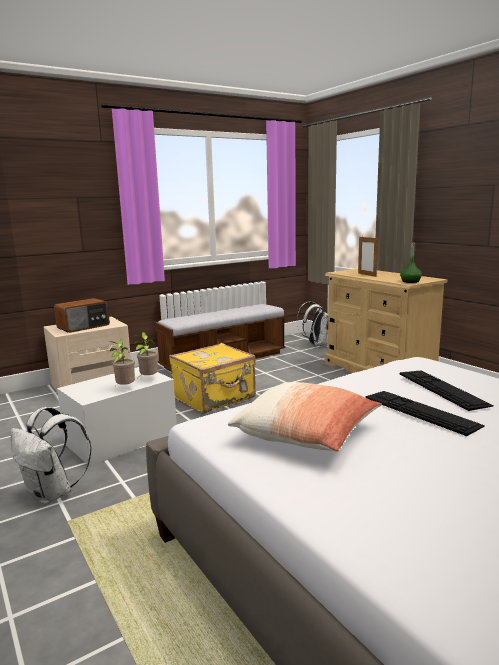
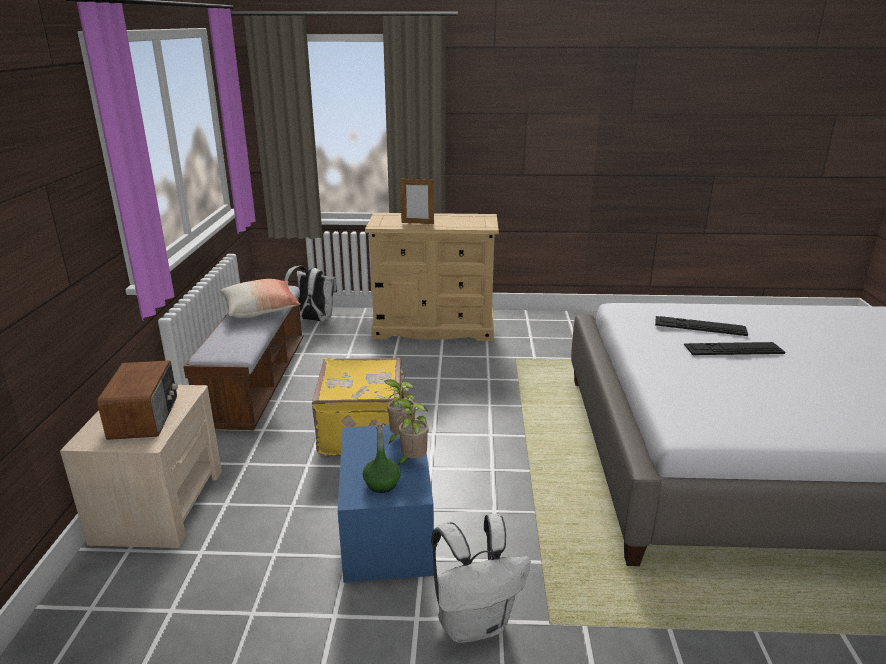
camera: 55 degrees left, 10 degrees up
white storage box [57,367,177,466] -> blue storage box [337,425,434,583]
pillow [228,382,382,451] -> pillow moved to [220,279,301,318]
green bottle [400,242,422,283] -> green bottle moved to [363,422,401,493]

